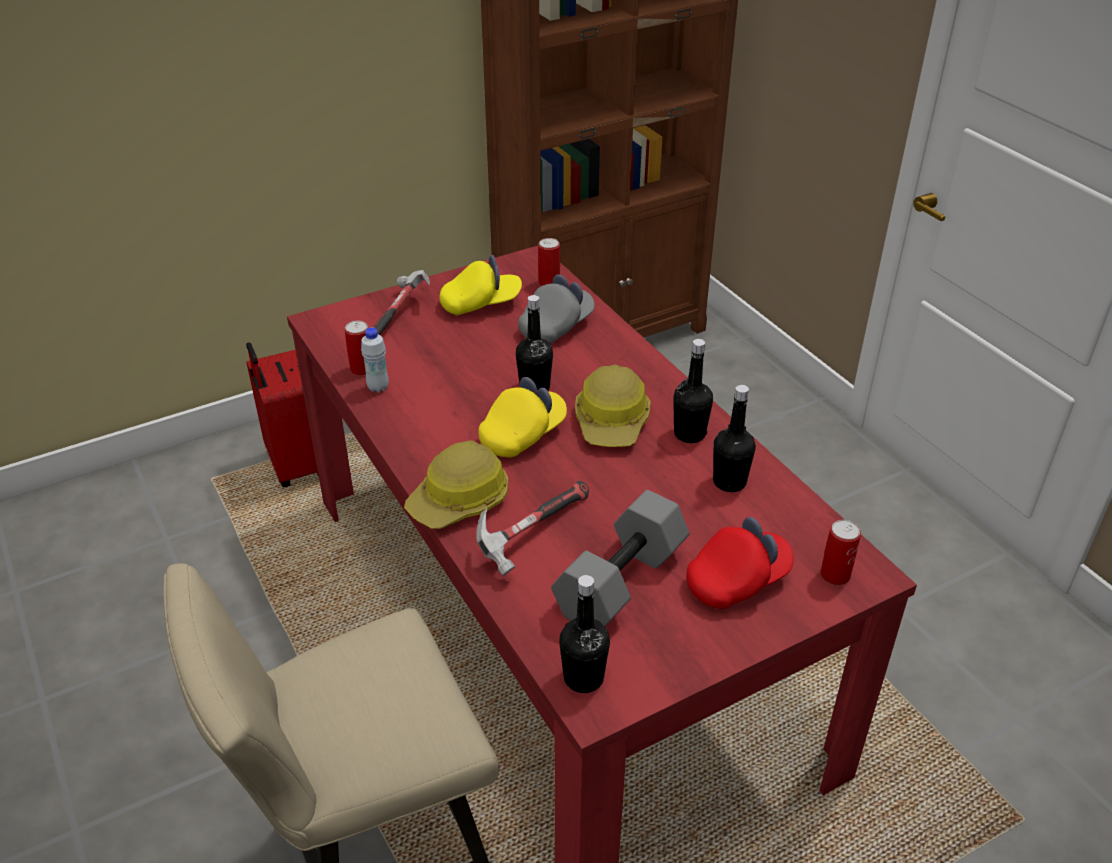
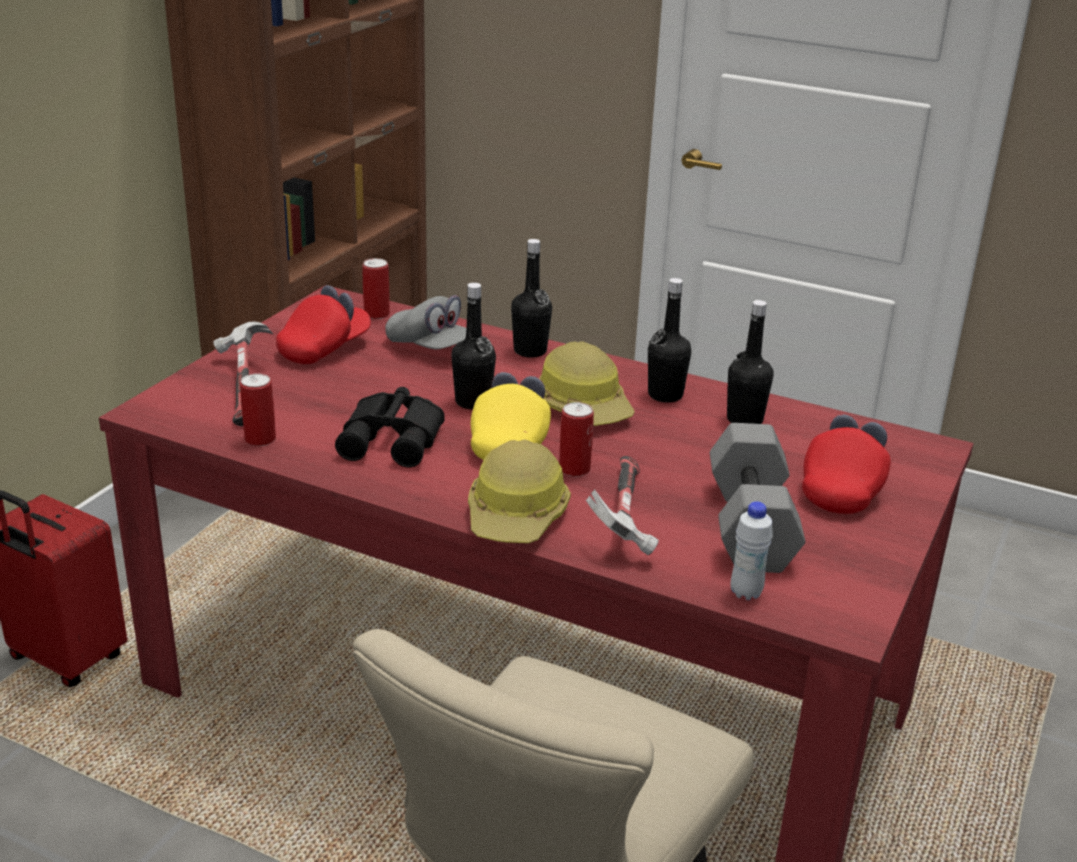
camera: 35 degrees left, 10 degrees down
white bottle [361,327,389,393] -> white bottle moved to [731,501,773,600]
yellow cap [439,255,522,315] -> red cap [276,285,371,364]
grey cap [518,274,595,344] -> grey cap turned 120 degrees clockwise [385,295,466,349]
black bottle [559,575,610,693] -> black bottle moved to [511,239,552,358]
can [820,520,861,585] -> can moved to [559,402,594,476]
none -> black binoculars [335,387,445,467]

